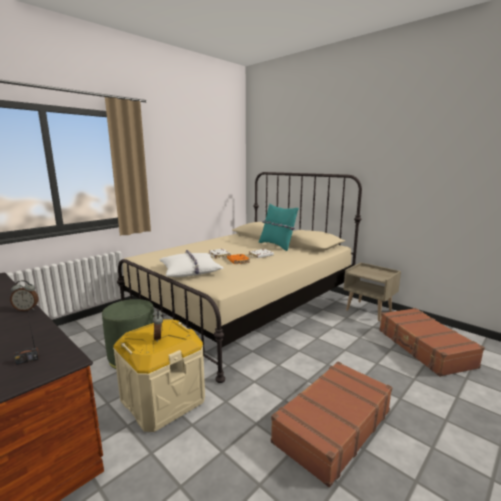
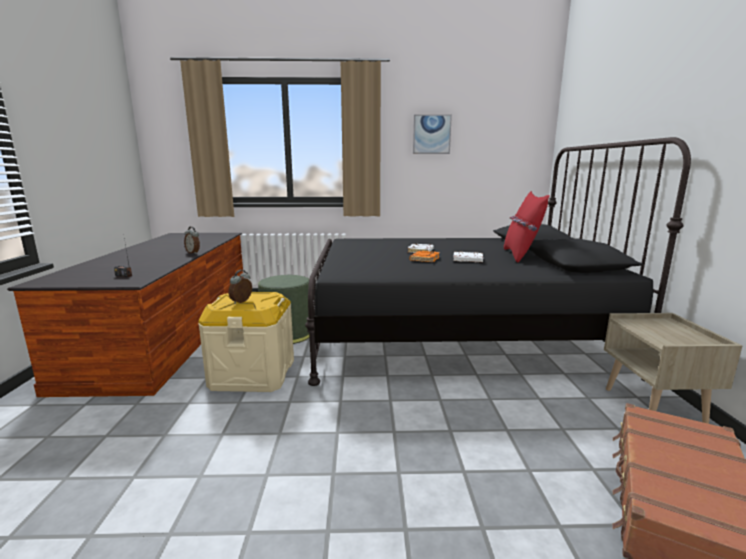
camera: 45 degrees right, 0 degrees up
beige bed [117,172,362,383] -> black bed [305,137,691,386]
white pillow [159,250,224,277] -> none
turquoise pillow [259,204,299,251] -> red pillow [504,191,550,263]
brown suitcase [271,361,393,488] -> none
none -> picture [413,114,452,154]

